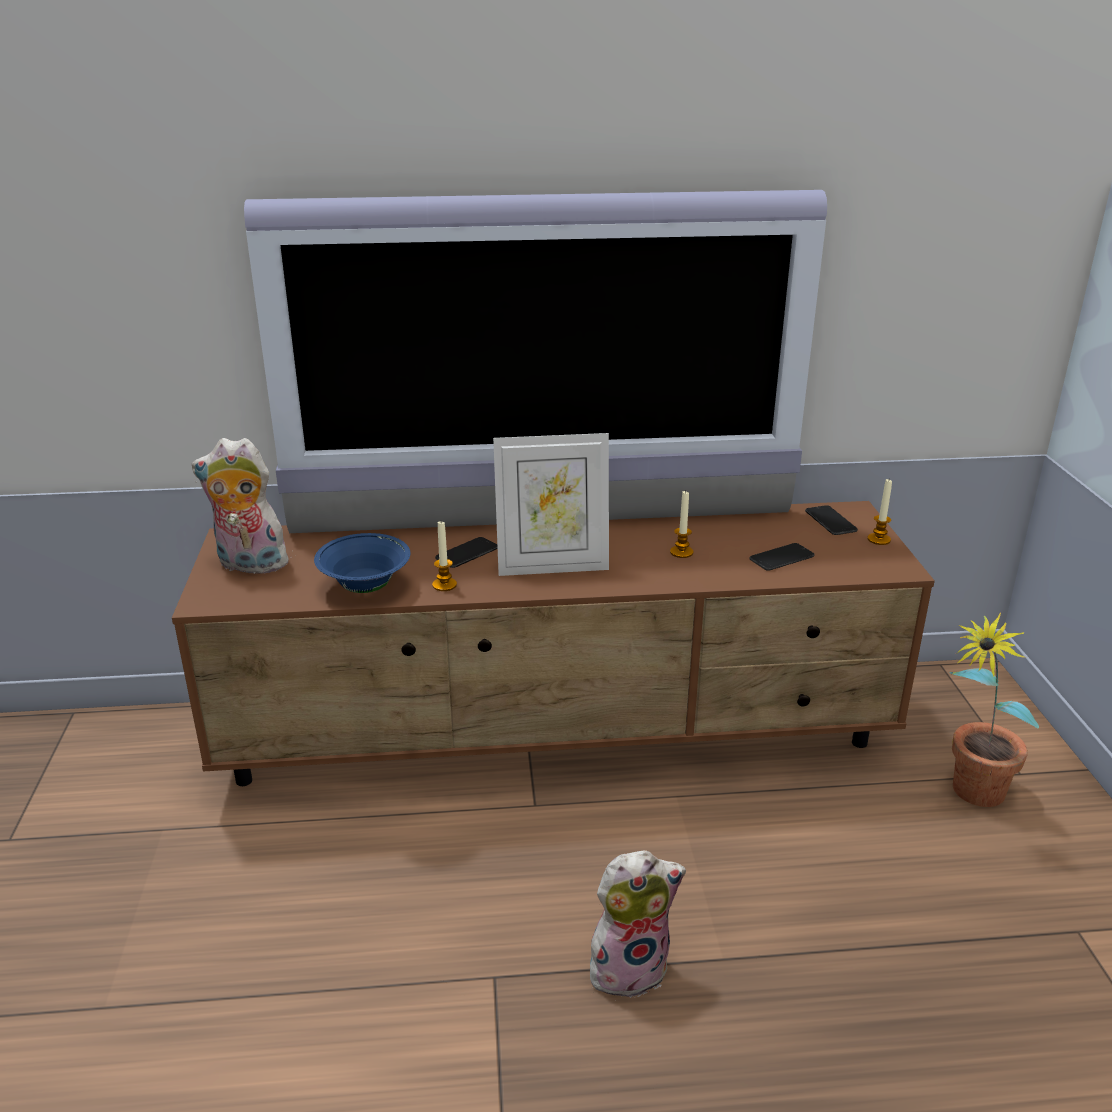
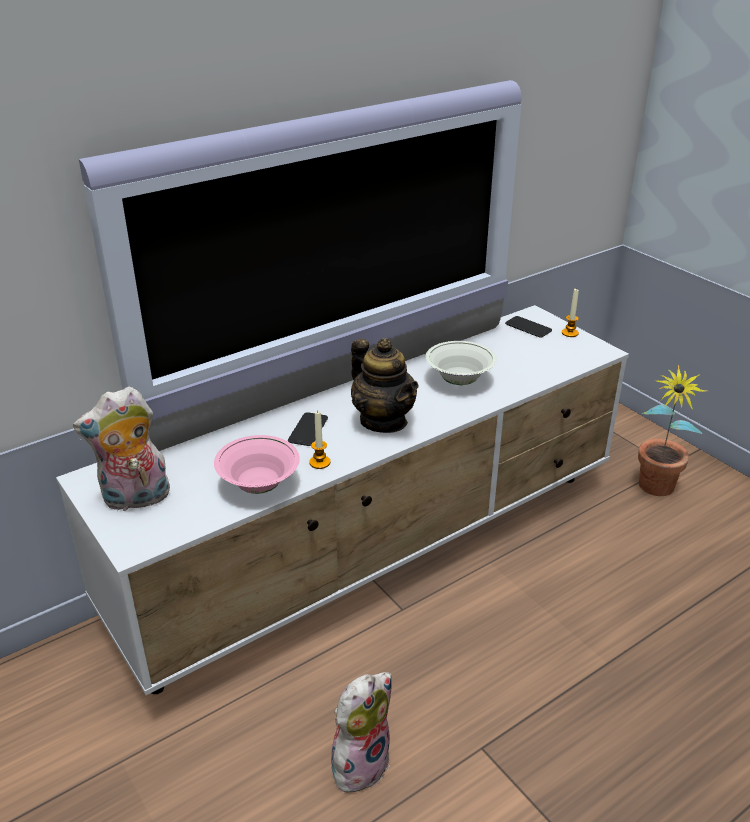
camera: 30 degrees left, 5 degrees up
brown tv stand [172,501,935,786] -> white tv stand [56,305,629,695]
blue bowl [314,533,411,593] -> pink bowl [214,435,300,494]
picture frame [493,433,609,576] -> teapot [351,338,419,433]
plush toy [590,850,686,1002] -> plush toy moved to [331,672,392,793]
candle [670,491,693,558] -> white bowl [426,341,497,385]
phone [750,543,815,571] -> none

